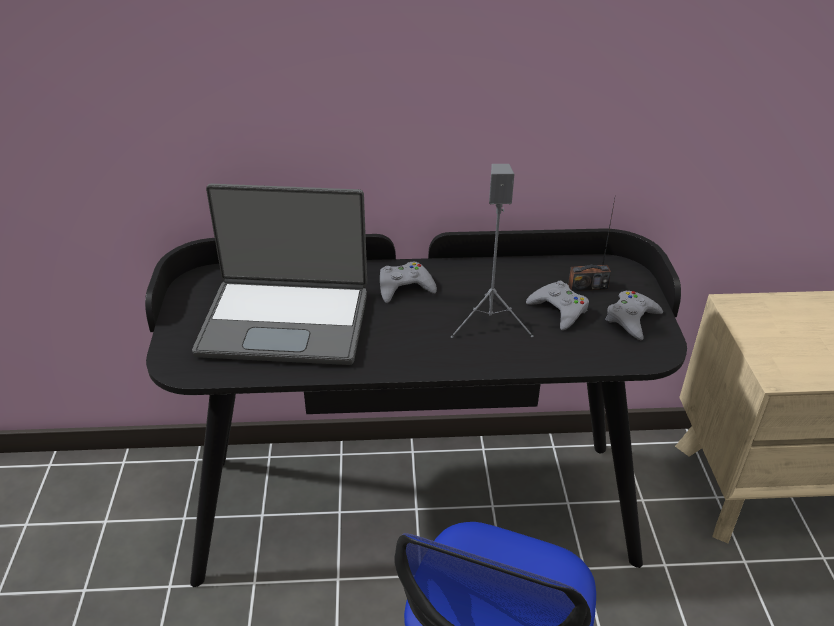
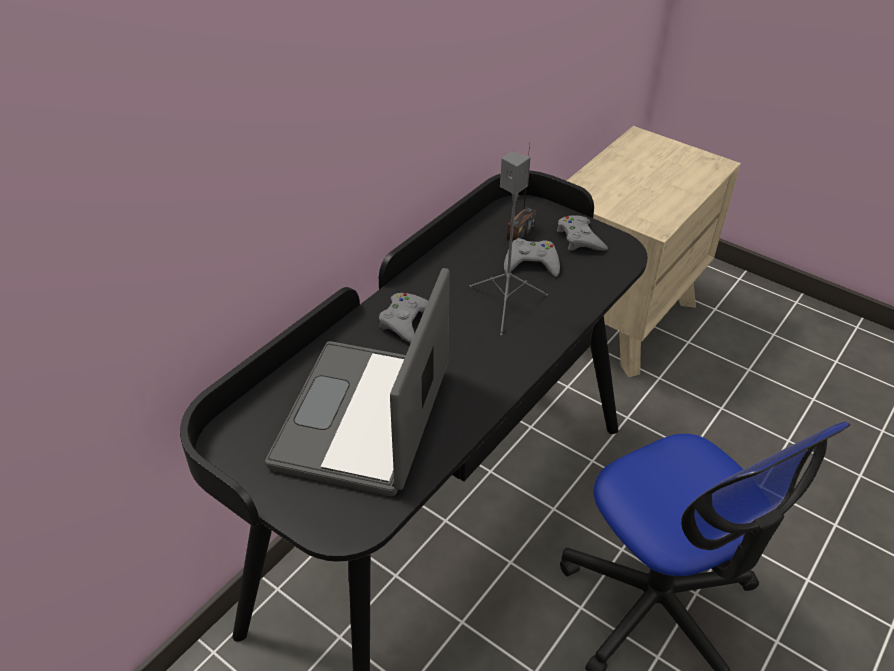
camera: 50 degrees left, 5 degrees up
laptop [192,184,367,365] -> laptop turned 150 degrees clockwise [265,268,450,496]

